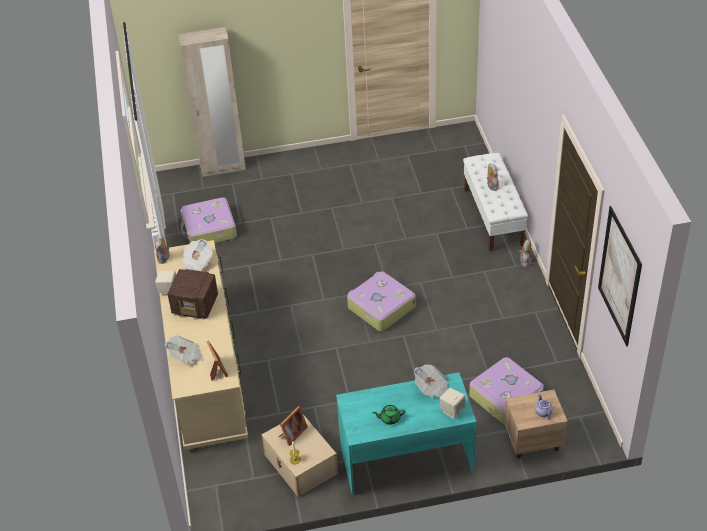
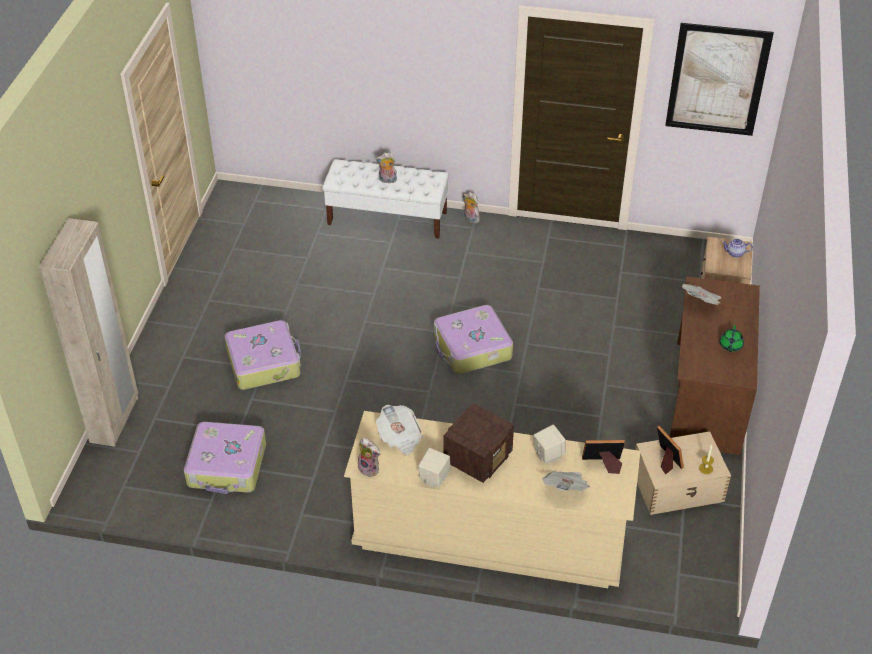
camera: 70 degrees left, 0 degrees up
turquoise desk [336,372,476,496] -> brown desk [670,276,760,455]
beige speaker [440,388,466,419] -> beige speaker moved to [533,425,566,464]
suitcase [469,357,544,425] -> suitcase moved to [225,320,301,390]

